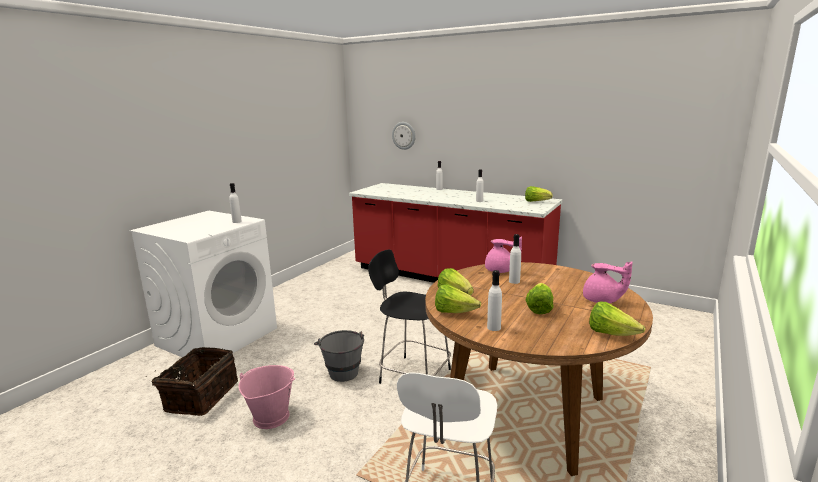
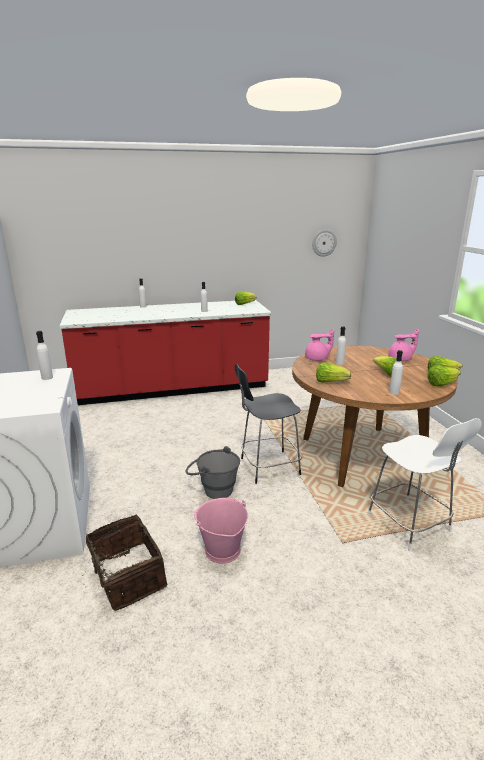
camera: 45 degrees left, 5 degrees up
wall clock [392,122,415,150] -> wall clock moved to [312,229,337,257]
lettuce [435,284,481,313] -> lettuce moved to [427,365,461,386]

